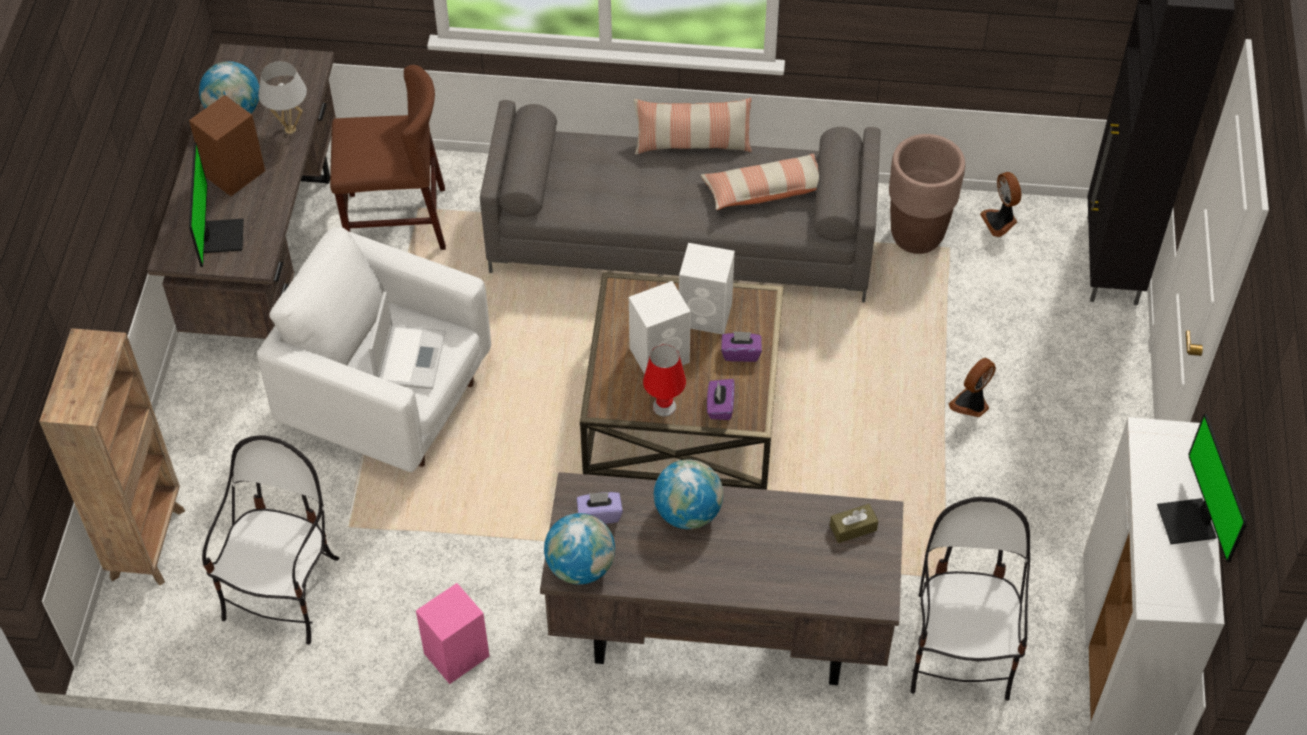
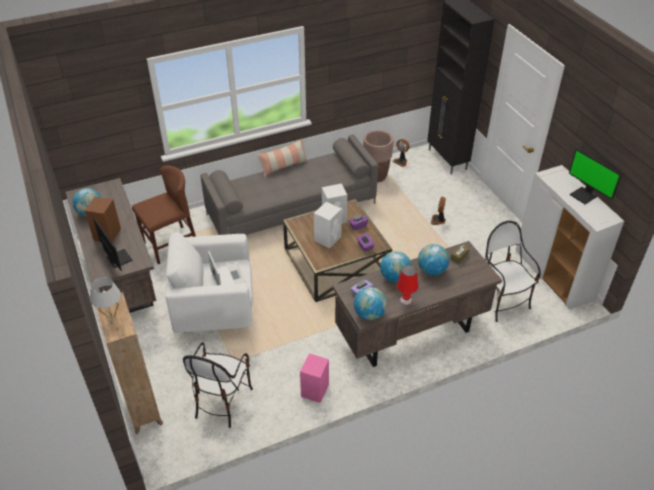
camera: 30 degrees left, 10 degrees down
chair [202,435,339,645] -> chair turned 150 degrees counterclockwise [183,342,253,428]
white table lamp [258,61,307,134] -> white table lamp moved to [90,277,121,321]
red table lamp [643,344,686,417] -> red table lamp moved to [397,265,419,305]
pillow [701,154,819,210] -> none
none -> globe [418,244,449,275]

